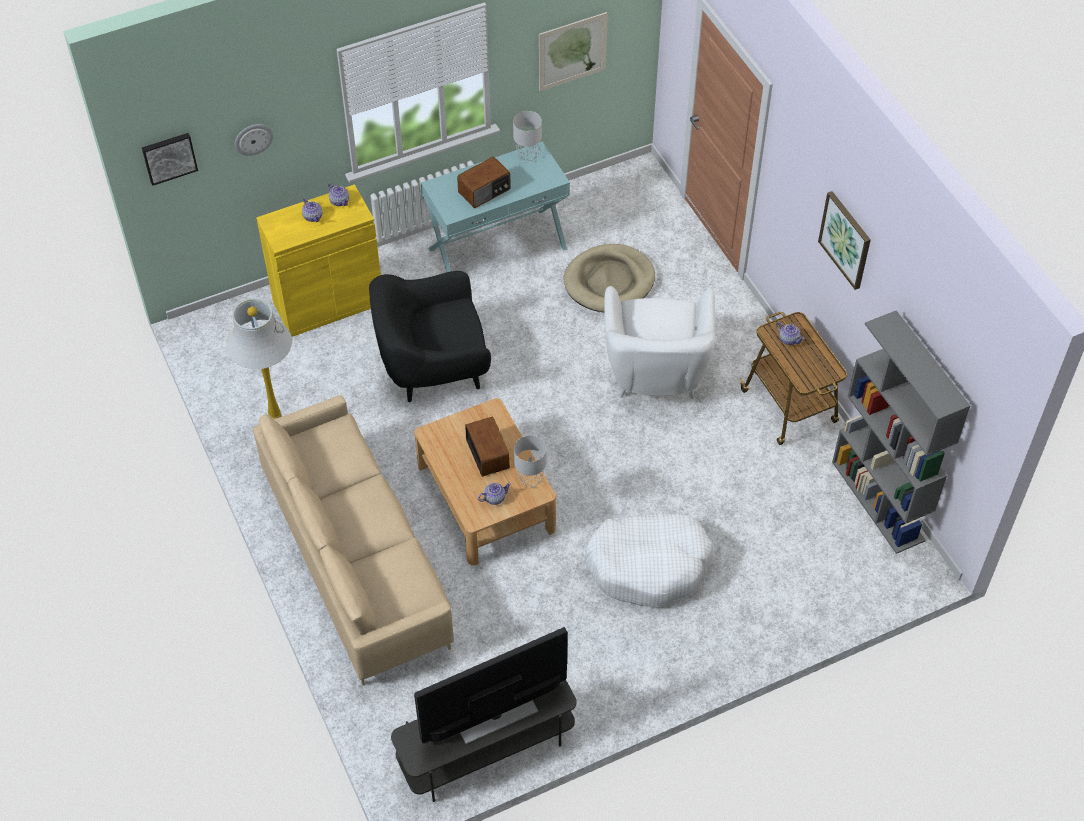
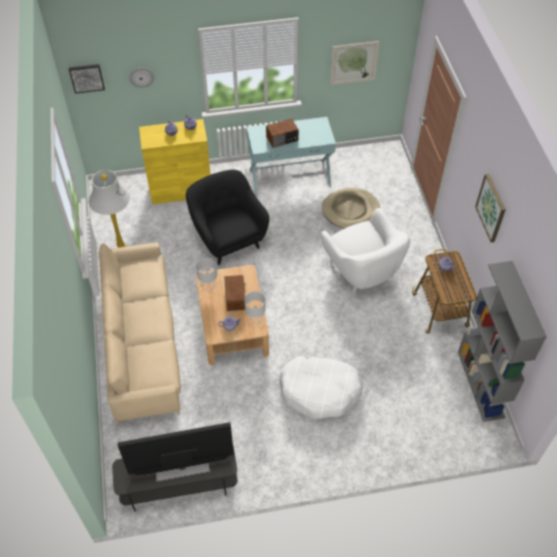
camera: 15 degrees right, 0 degrees up
black armchair [369,271,491,402] -> black armchair turned 60 degrees clockwise [186,170,269,265]
grey table lamp [513,111,542,162] -> grey table lamp moved to [196,258,217,291]
white armchair [604,286,716,399] -> white armchair turned 45 degrees counterclockwise [321,208,410,295]

